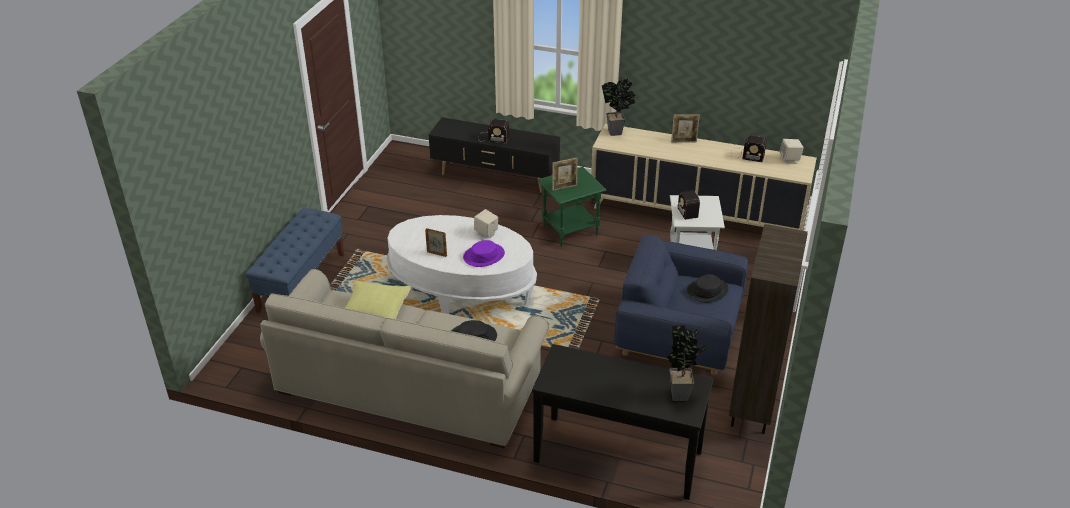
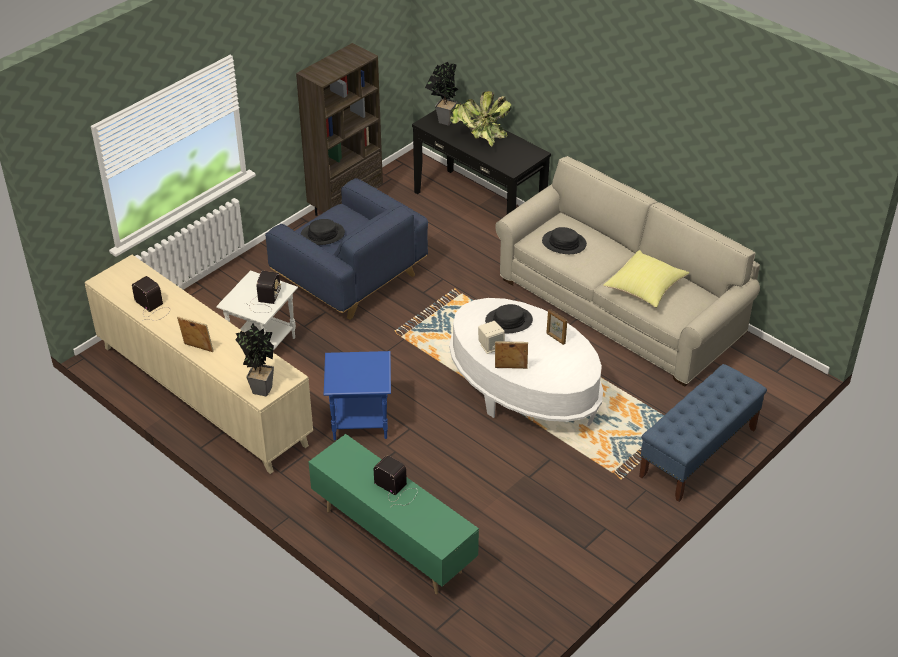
camera: 155 degrees left, 5 degrees up
black tv stand [429,117,560,193] -> green tv stand [309,434,479,594]
purple hat [463,240,505,267] -> black hat [485,304,533,333]
green side table [537,167,607,247] -> blue side table [324,351,391,440]
picture frame [552,158,577,191] -> picture frame moved to [495,341,528,369]
beige speaker [780,139,804,164] -> none
none -> potted plant [450,91,511,146]

